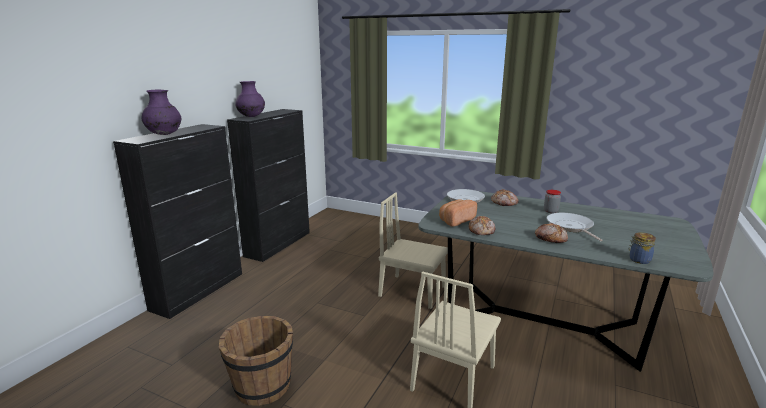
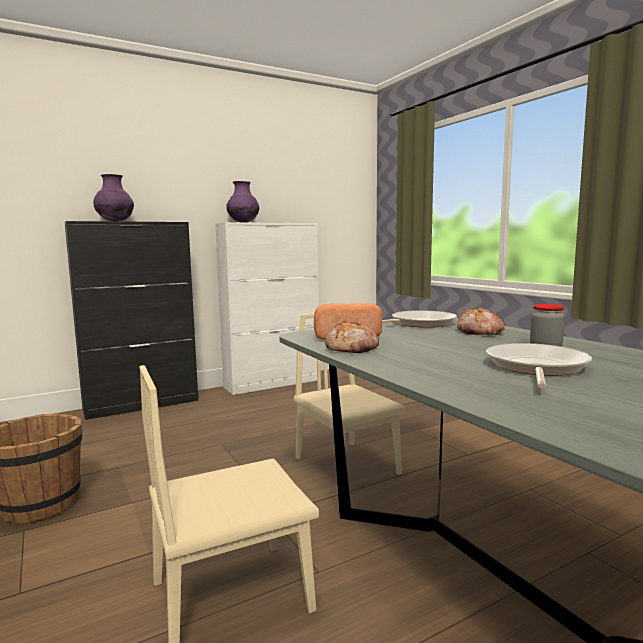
camera: 35 degrees right, 10 degrees down
black cabinet [227,109,310,262] -> white cabinet [216,222,319,395]
bread [535,223,568,243] -> none
jar [628,232,656,264] -> none

